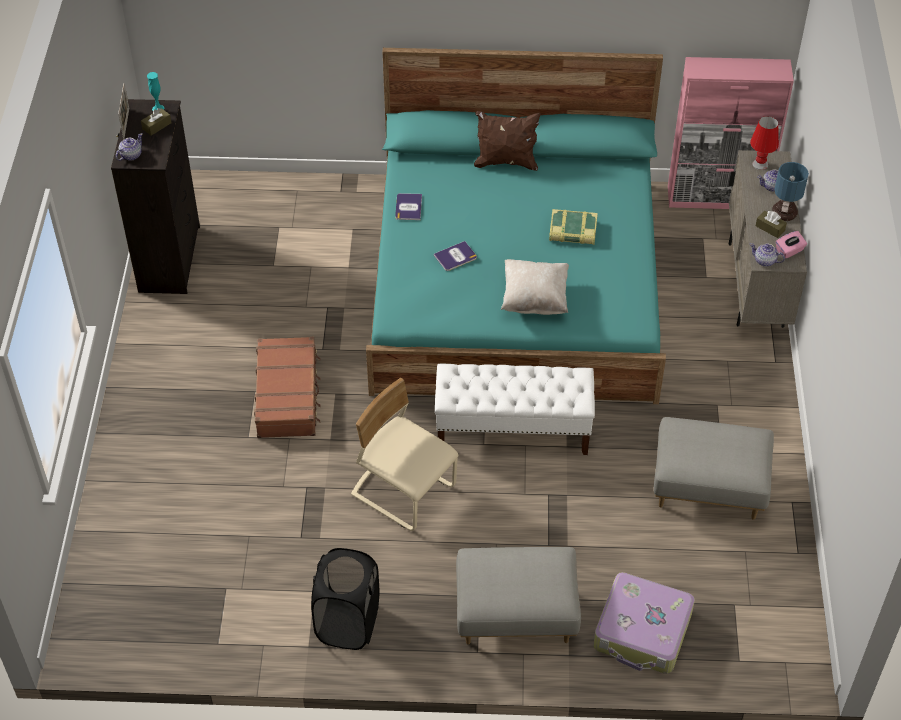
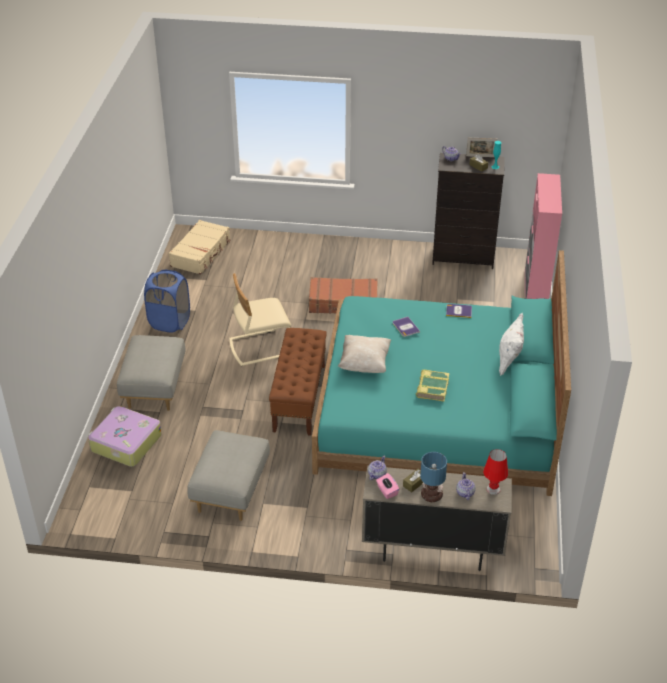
camera: 95 degrees right, 10 degrees down
black laundry basket [311,548,379,650] -> blue laundry basket [144,269,190,333]
beige chair [351,378,458,531] -> beige chair turned 150 degrees counterclockwise [229,273,291,366]
white bench [435,364,595,455] -> brown bench [269,328,327,436]
brown pillow [474,111,541,171] -> white pillow [499,312,524,376]
pink cabinet [668,57,794,209] -> pink cabinet moved to [525,173,562,299]
none -> beige suitcase [169,220,230,275]

